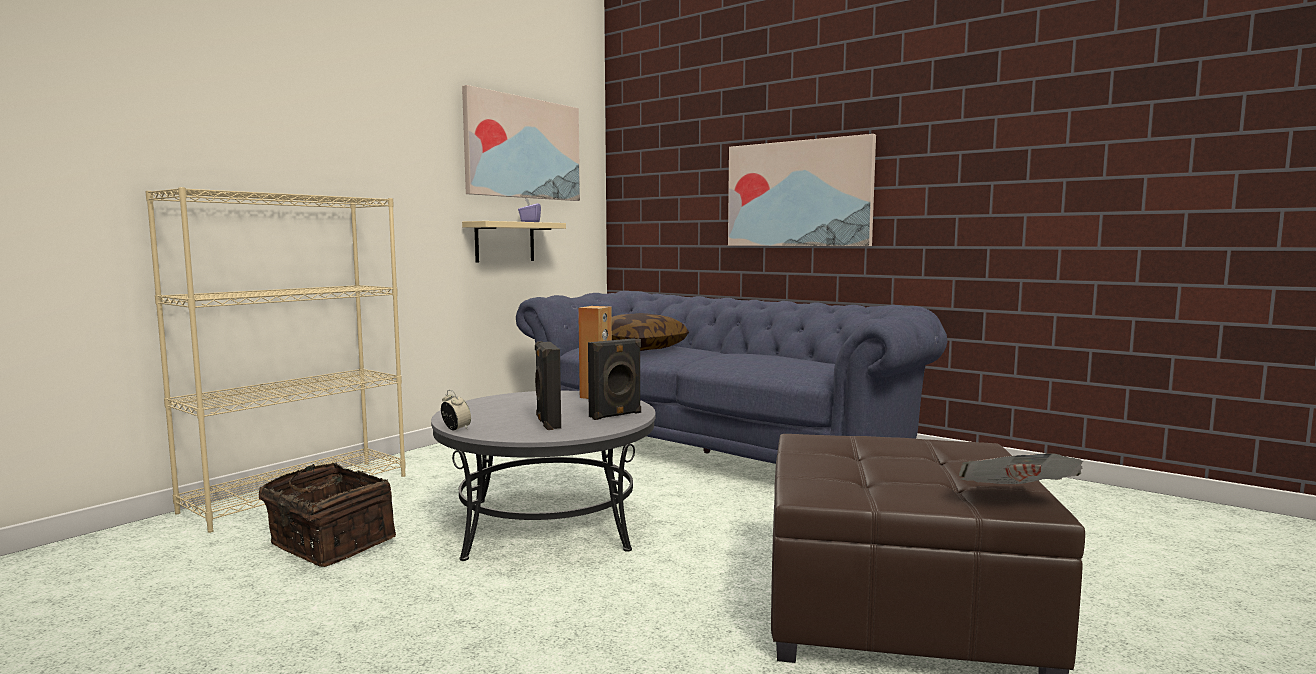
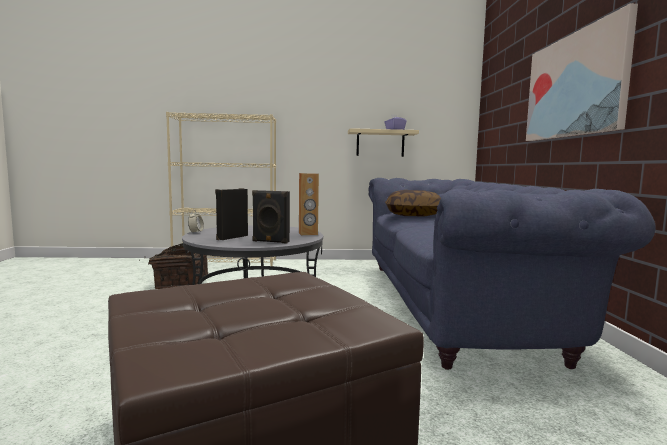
camera: 50 degrees right, 0 degrees up
picture [462,85,580,201] -> none
newspaper [959,453,1083,484] -> none

